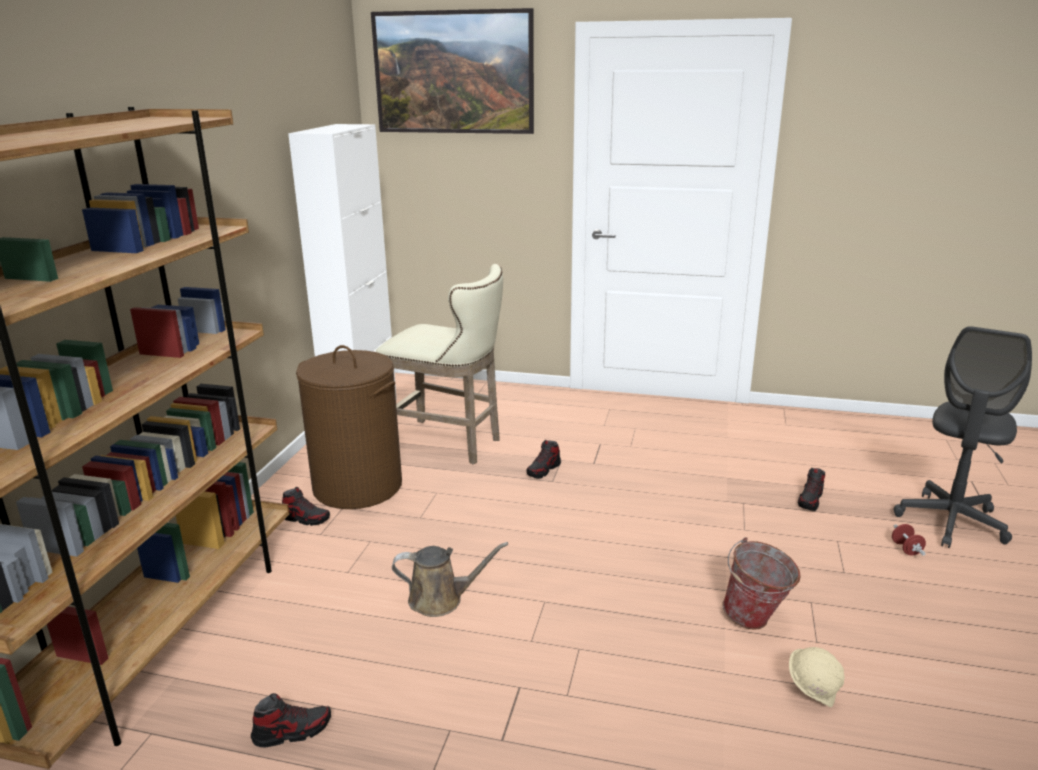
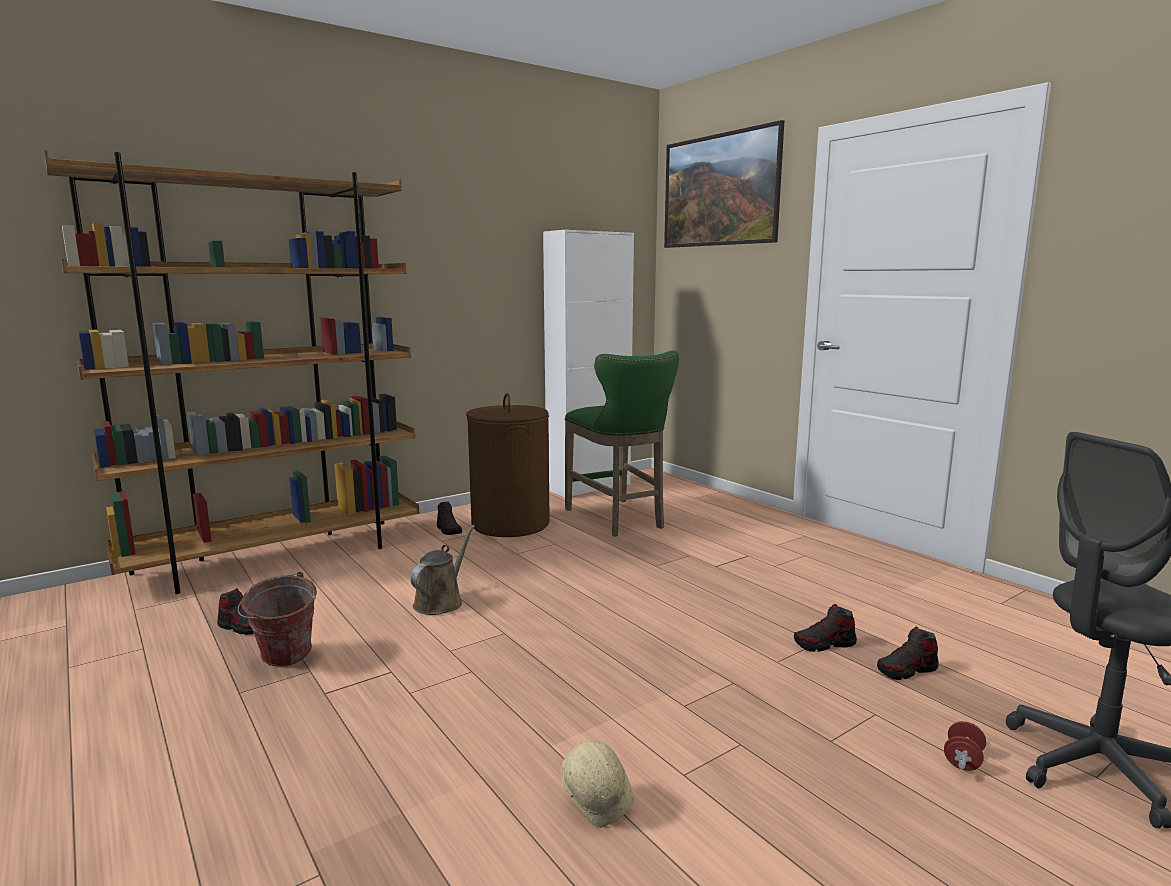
camera: 40 degrees right, 10 degrees down
beige stool [376,264,503,464] -> green stool [564,350,679,536]
brown watering can [392,542,508,617] -> brown watering can turned 105 degrees counterclockwise [410,525,475,615]
shoe [526,440,561,479] -> shoe moved to [794,604,857,652]
bucket [722,537,801,630] -> bucket moved to [238,572,317,667]

